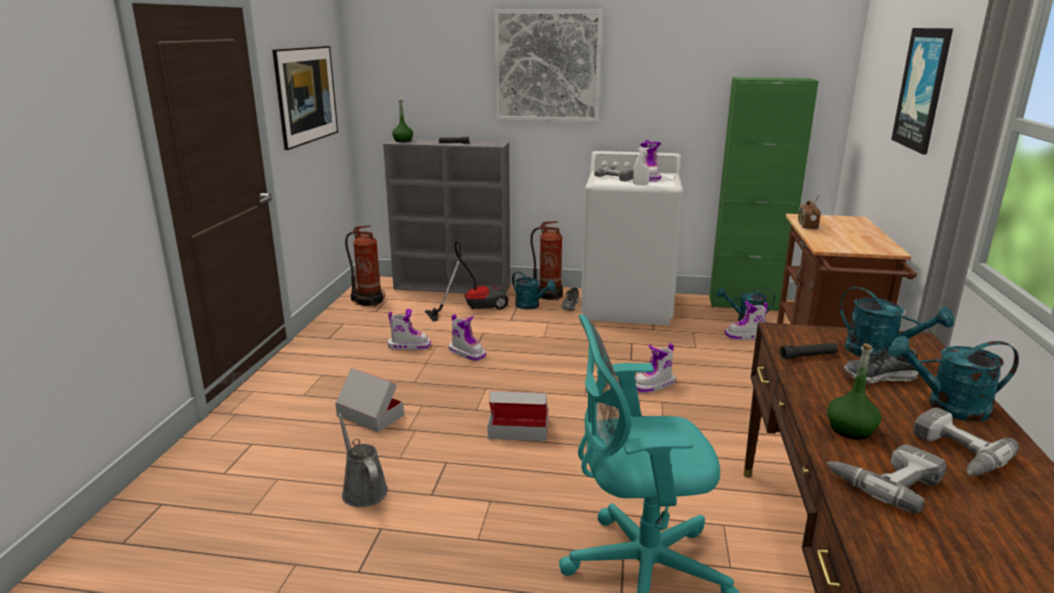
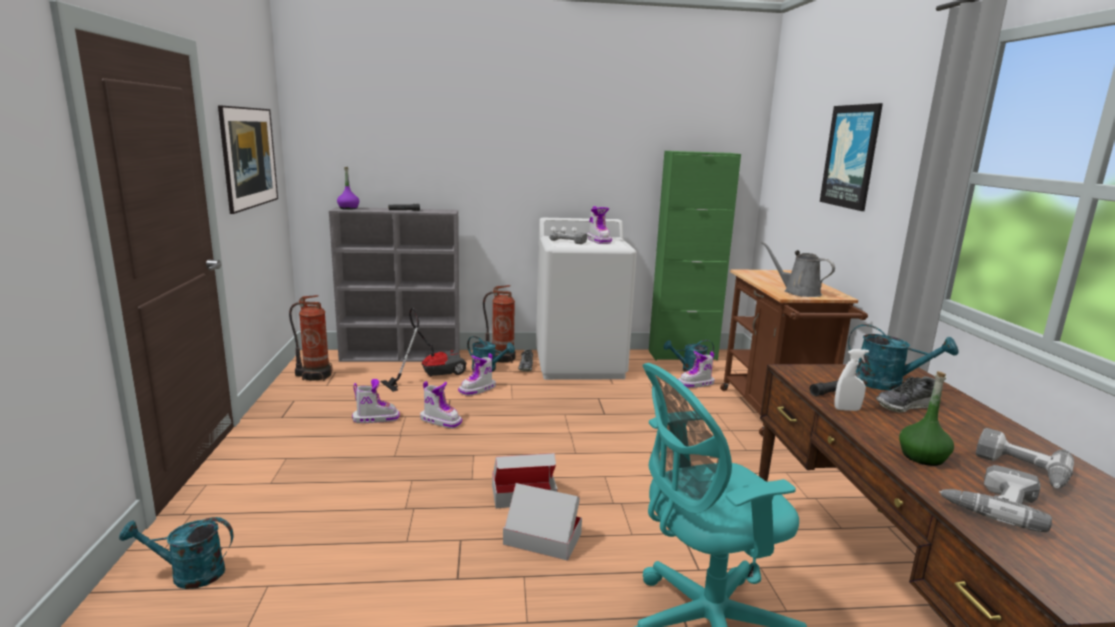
camera: 15 degrees left, 5 degrees down
cardboard box [335,368,404,433] -> cardboard box moved to [503,483,582,561]
grey watering can [338,413,388,507] -> grey watering can moved to [761,242,835,297]
green bottle [392,100,413,142] -> purple bottle [337,167,359,210]
picture [494,10,603,122] -> none
white spray bottle [633,147,650,185] -> white spray bottle moved to [834,349,869,411]
boot [635,343,676,393] -> boot moved to [458,353,496,396]
radio [798,195,821,229] -> none
turquoise watering can [888,336,1019,422] -> turquoise watering can moved to [119,517,233,589]

